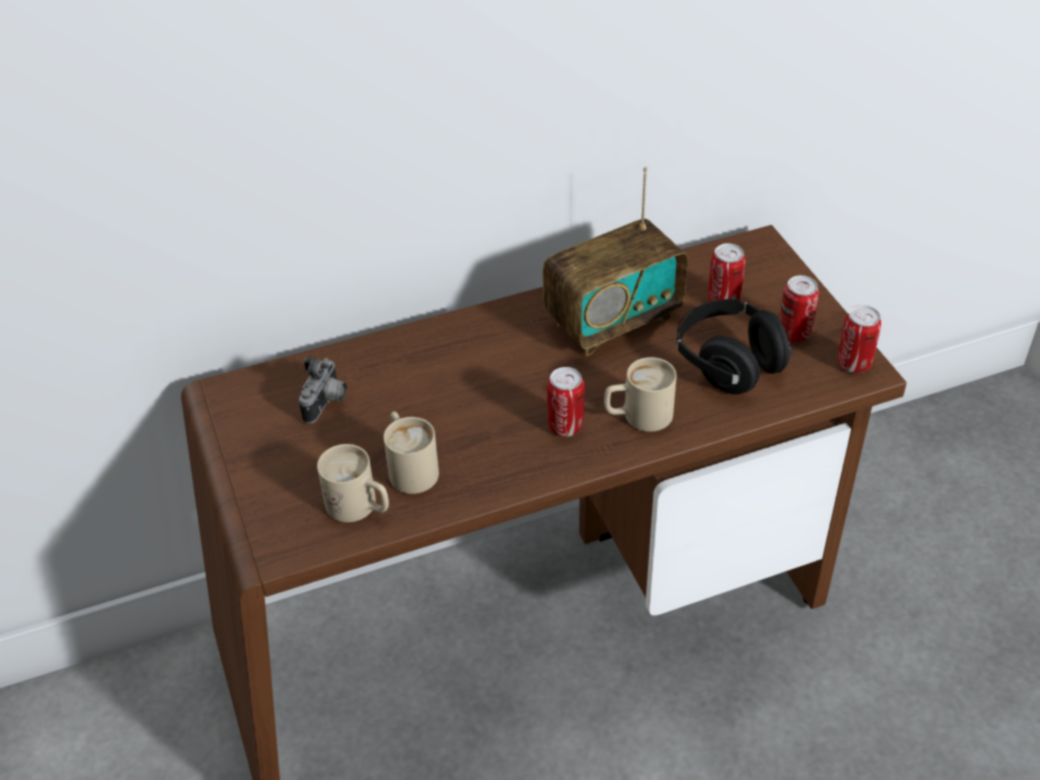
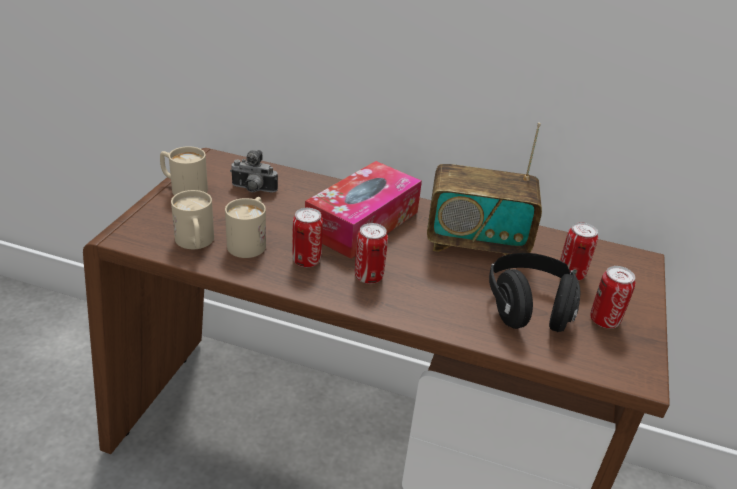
camera: 35 degrees right, 10 degrees down
camera [299,357,347,424] -> camera turned 45 degrees clockwise [230,150,278,193]
beige mug [604,357,677,432] -> beige mug moved to [160,146,208,195]
can [838,305,881,373] -> can moved to [292,208,323,267]
none -> tissue box [305,161,422,259]

